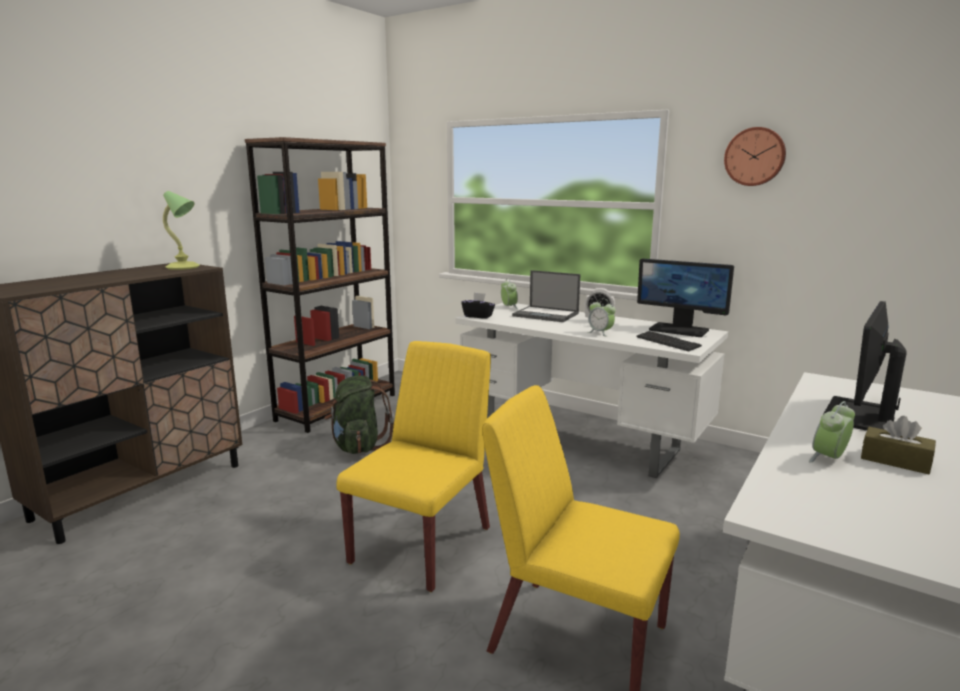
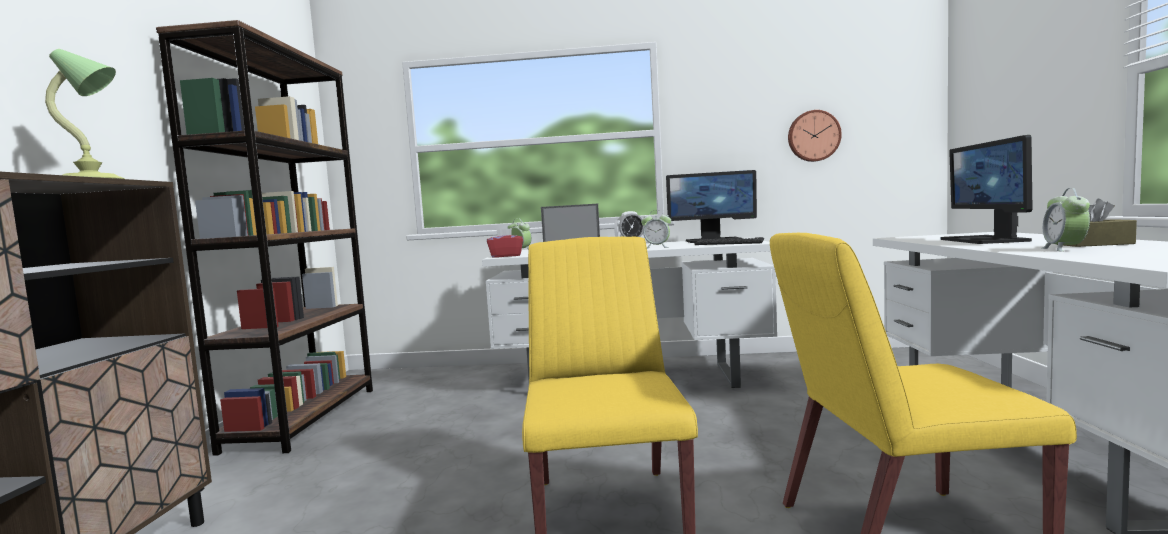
camera: 30 degrees left, 10 degrees down
green backpack [324,375,394,454] -> none
black tissue box [461,293,495,319] -> red tissue box [487,228,523,258]
wall clock [724,127,786,186] -> wall clock moved to [788,110,842,162]

